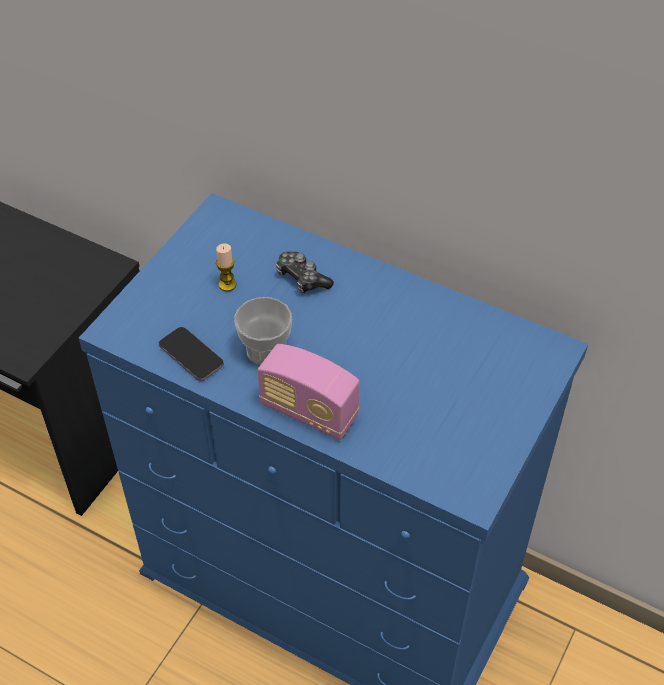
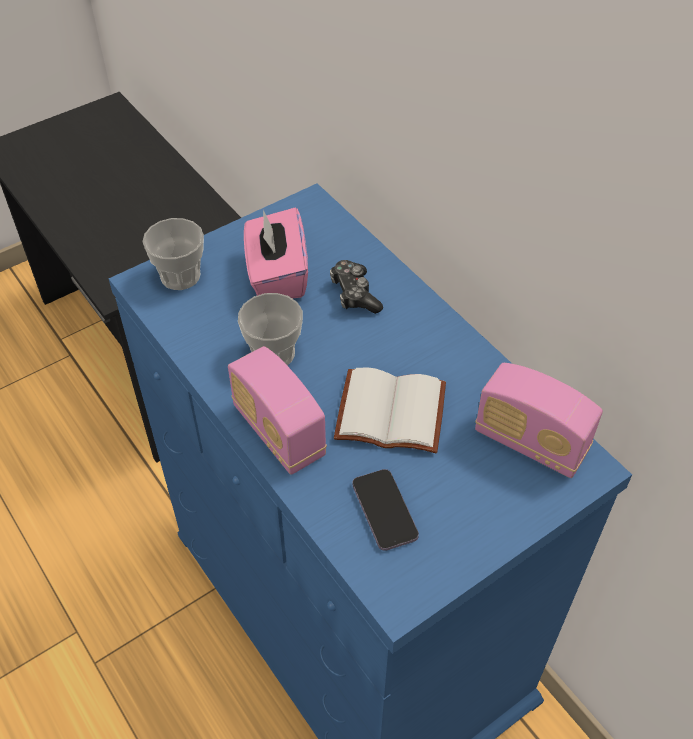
camera: 25 degrees right, 0 degrees up
phone [159,327,224,381] -> phone moved to [352,469,419,551]
candle [216,244,236,291] -> pink tissue box [244,208,308,298]
none -> cup [143,218,204,290]
none -> white book [334,368,446,453]
none -> radio [475,363,603,478]

